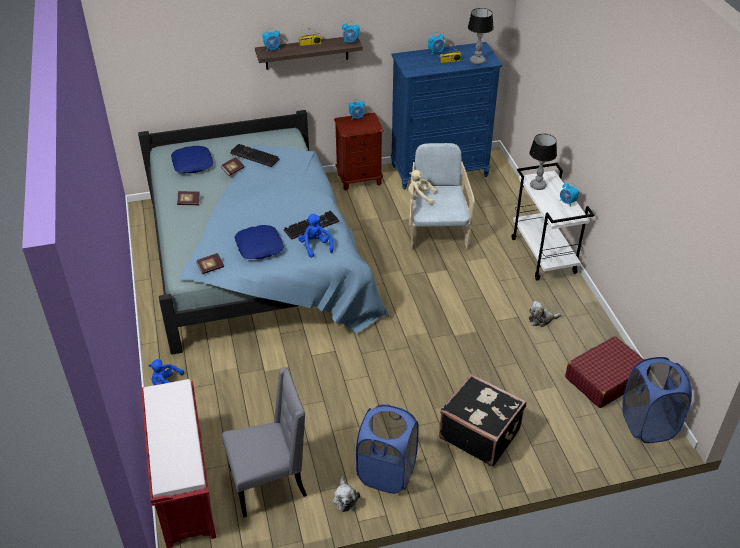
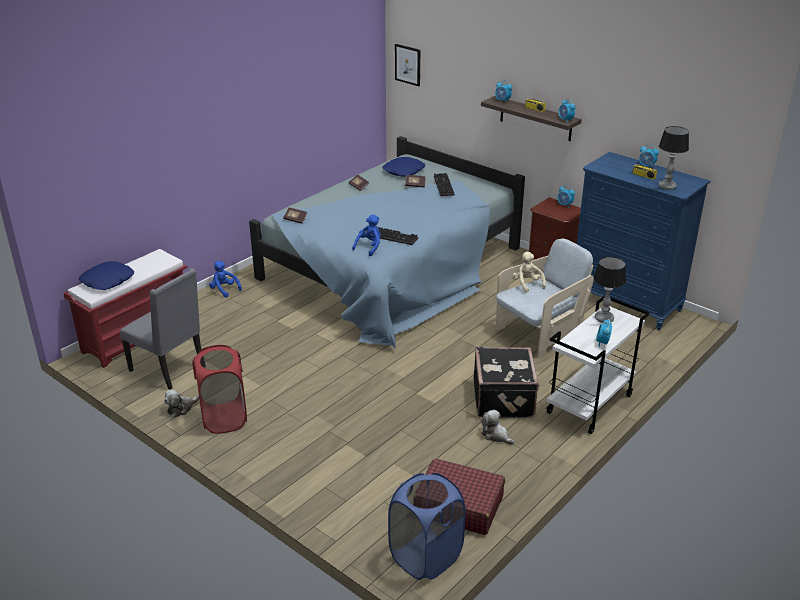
camera: 55 degrees right, 10 degrees down
blue pillow [234,225,284,259] -> blue pillow moved to [79,261,134,290]
blue laundry basket [356,404,419,494] -> red laundry basket [193,345,247,434]
black suitcase [439,374,527,466] -> black suitcase moved to [473,347,540,418]
none -> picture [395,44,420,86]

